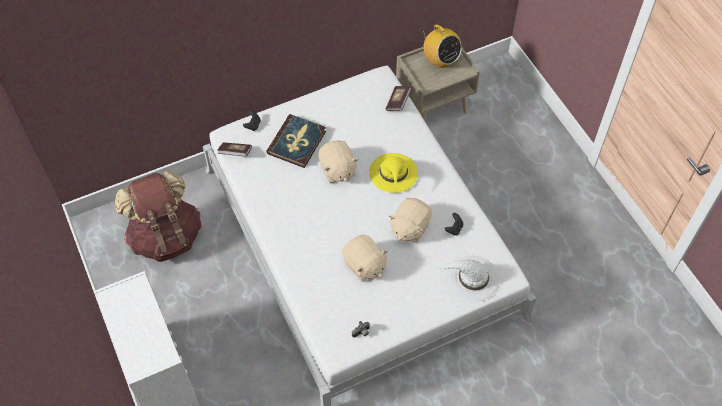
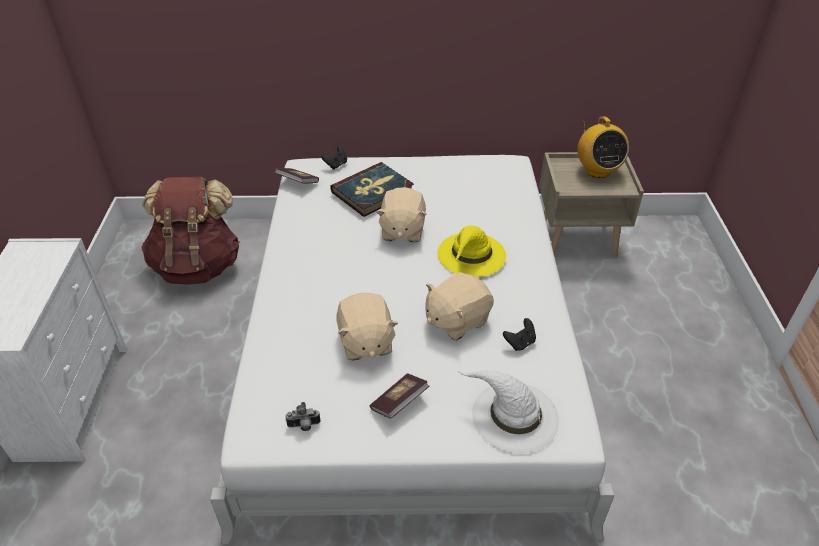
camera: 25 degrees right, 15 degrees down
book [386,86,412,111] -> book moved to [370,373,429,419]

